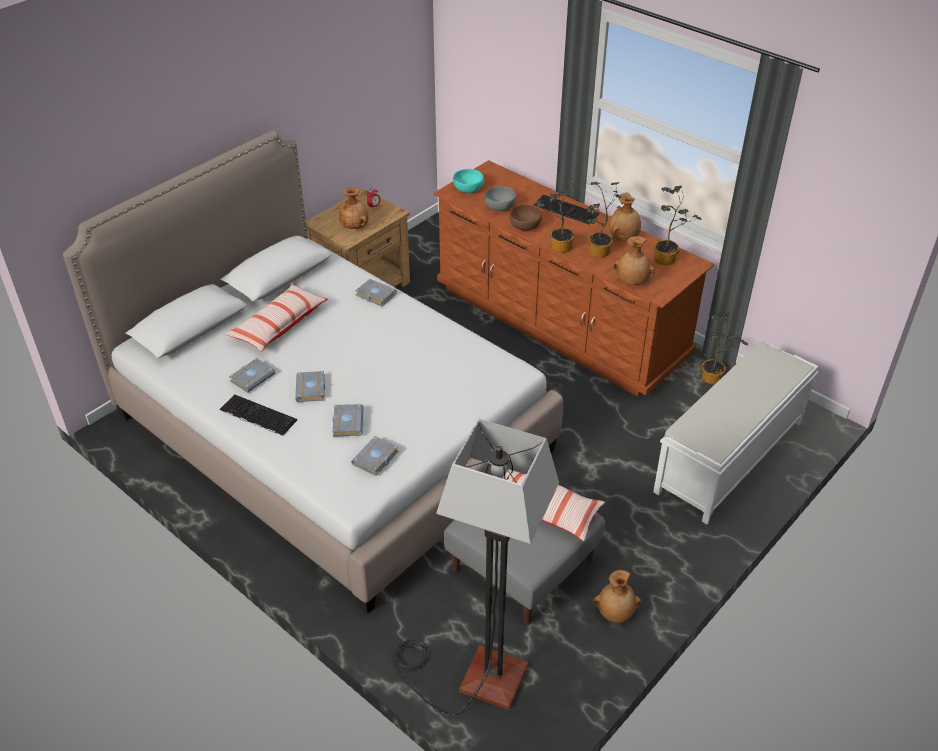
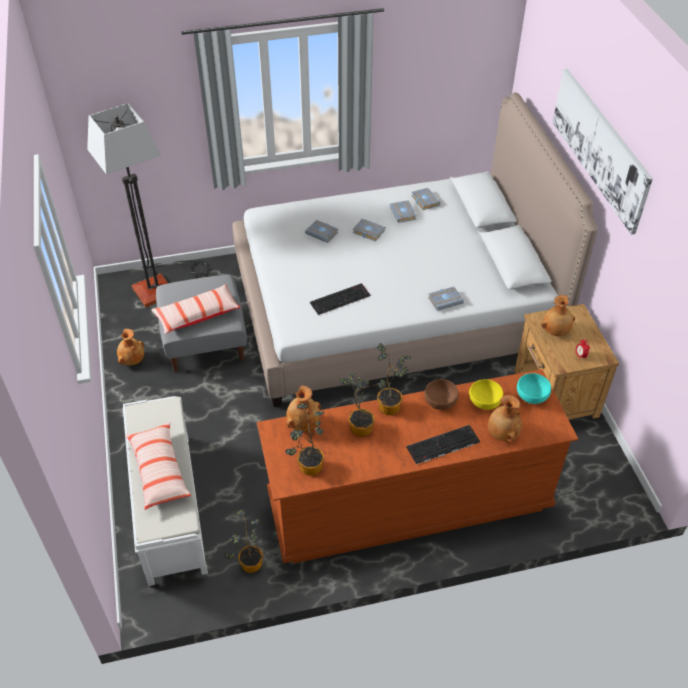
camera: 125 degrees right, 5 degrees up
keyboard [220,395,297,436] -> keyboard moved to [310,283,371,315]
pillow [225,284,328,352] -> pillow moved to [125,422,191,510]
grey book [351,436,398,476] -> grey book moved to [411,188,440,210]
grey bowl [485,186,516,211] -> yellow bowl [469,379,503,410]
brown vase [609,193,641,239] -> brown vase moved to [488,395,522,442]
none -> picture [553,69,653,235]

